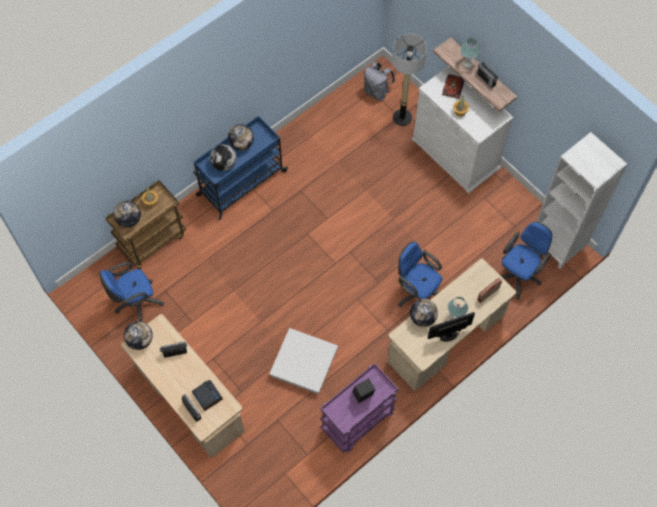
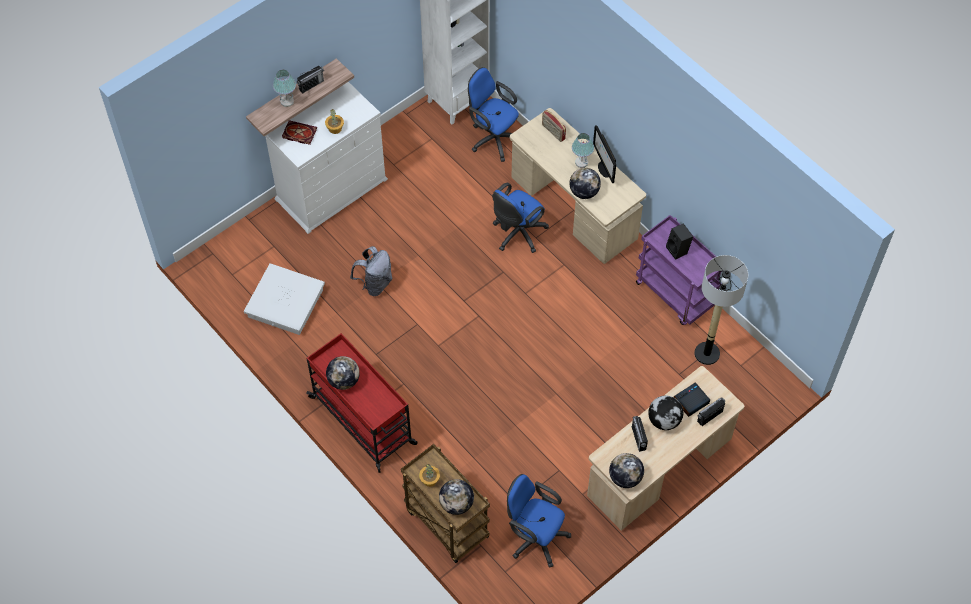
camera: 90 degrees left, 5 degrees down
blue office chair [99,262,164,322] -> blue office chair turned 150 degrees clockwise [507,474,571,568]
blue cart [193,116,288,220] -> red cart [306,333,418,473]
globe [210,144,237,171] -> globe moved to [648,396,683,430]
white storage box [270,328,338,394] -> white storage box moved to [244,263,325,335]
grey backpack [364,62,395,101] -> grey backpack moved to [350,246,393,296]
floor lamp [392,34,427,126] -> floor lamp moved to [694,255,748,365]

